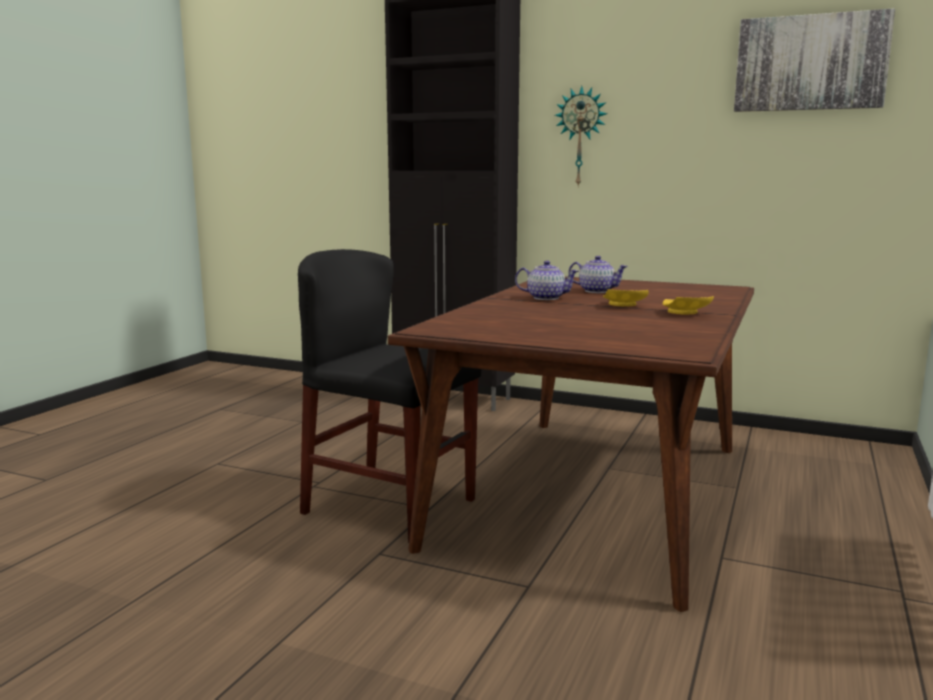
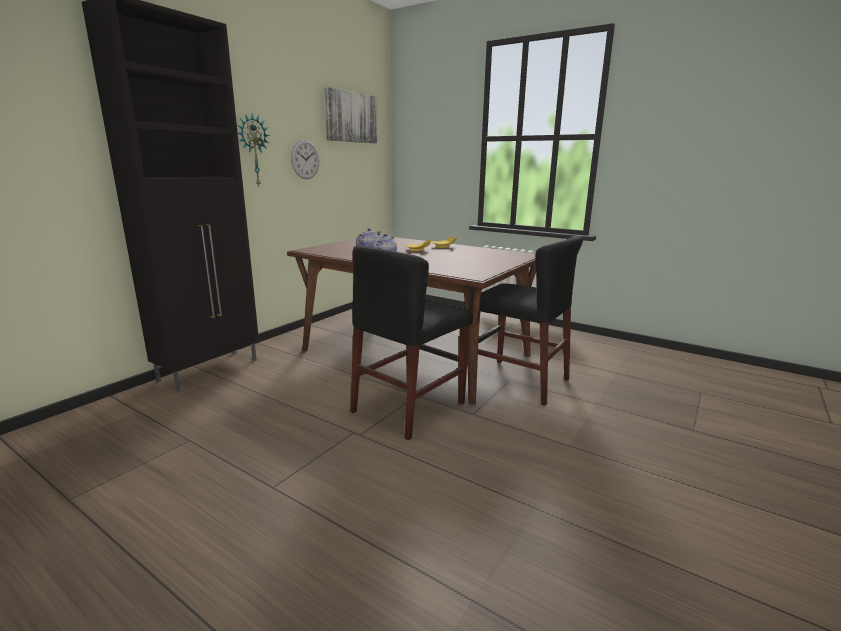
camera: 80 degrees left, 5 degrees up
none -> wall clock [291,140,320,179]
none -> black chair [478,236,583,406]

